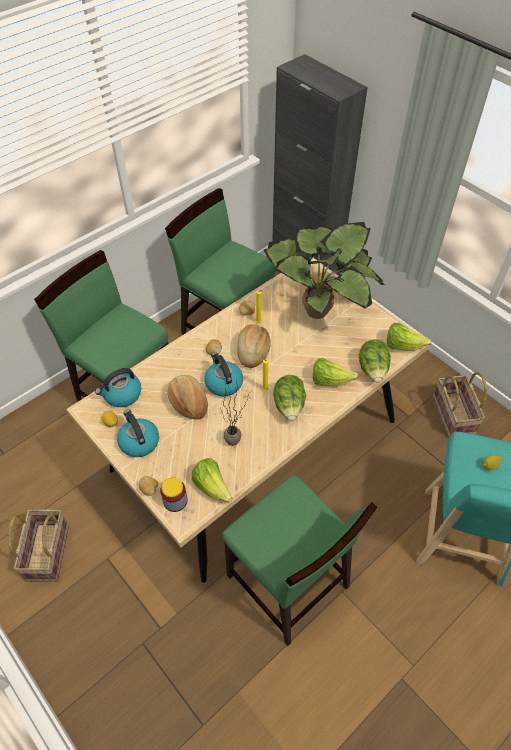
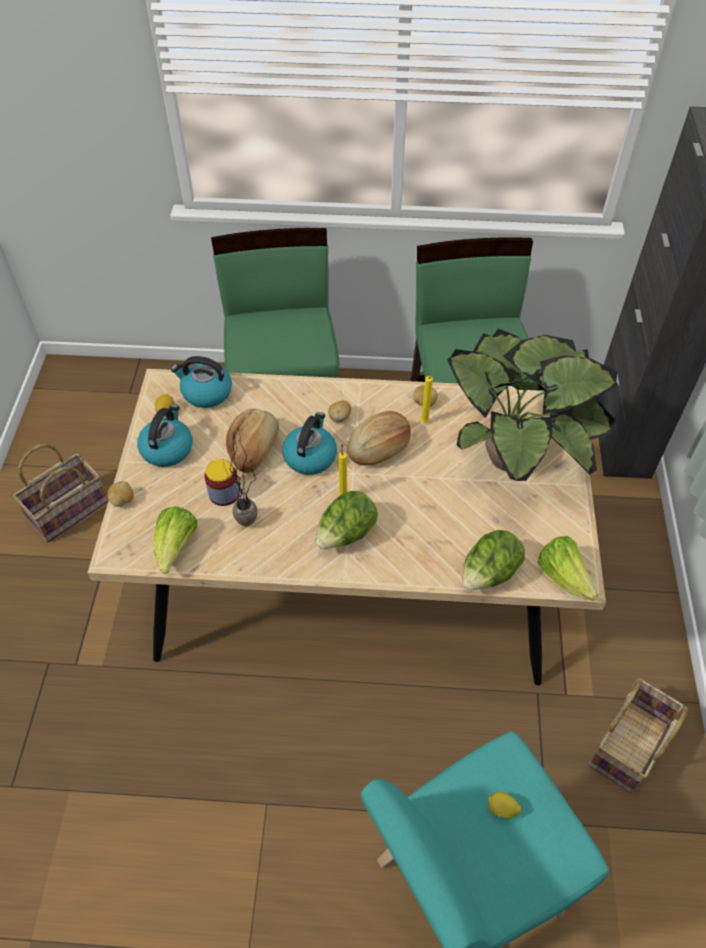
camera: 45 degrees right, 0 degrees up
jar [160,477,188,512] -> jar moved to [205,459,240,506]
green chair [222,475,377,646] -> none
lettuce [313,358,359,386] -> none

